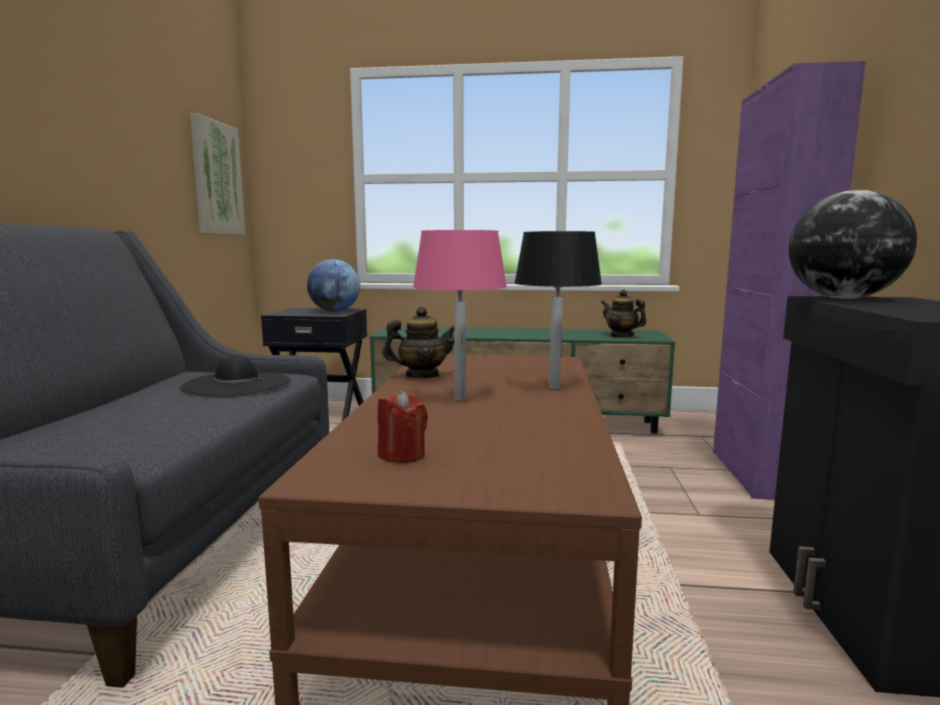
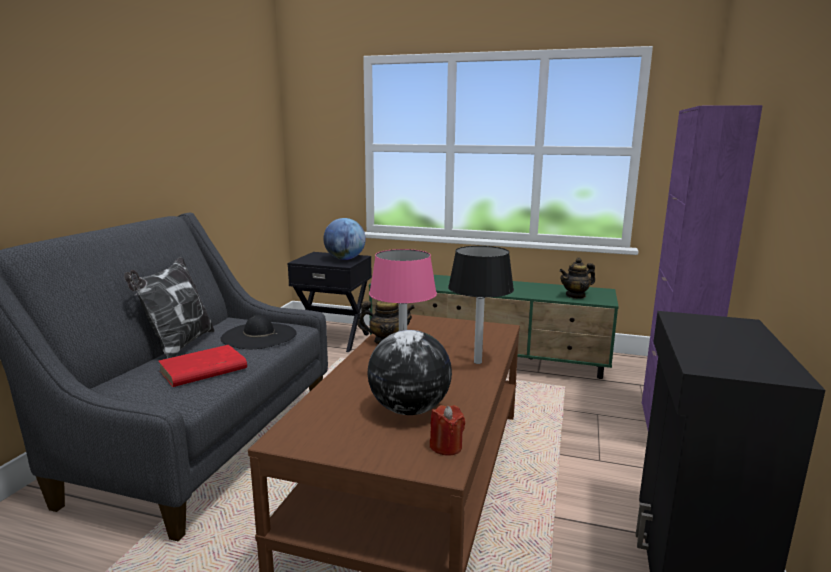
camera: 10 degrees right, 5 degrees up
picture [190,113,245,235] -> none
red candle [378,390,428,463] -> red candle moved to [430,405,465,456]
teapot [601,290,647,338] -> teapot turned 75 degrees counterclockwise [559,258,595,299]
globe [789,190,917,299] -> globe moved to [367,330,452,415]
none -> pillow [124,257,214,359]
none -> red book [158,345,247,387]

